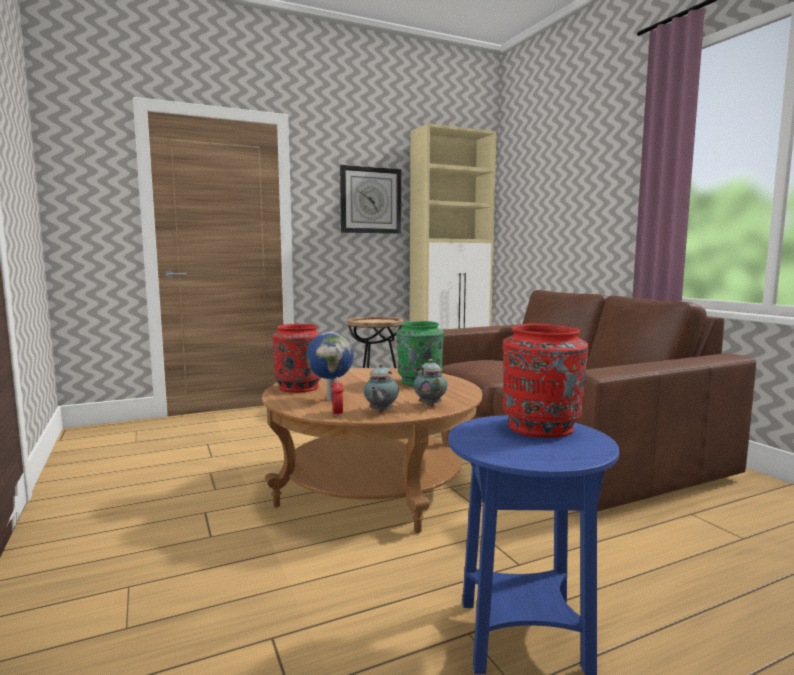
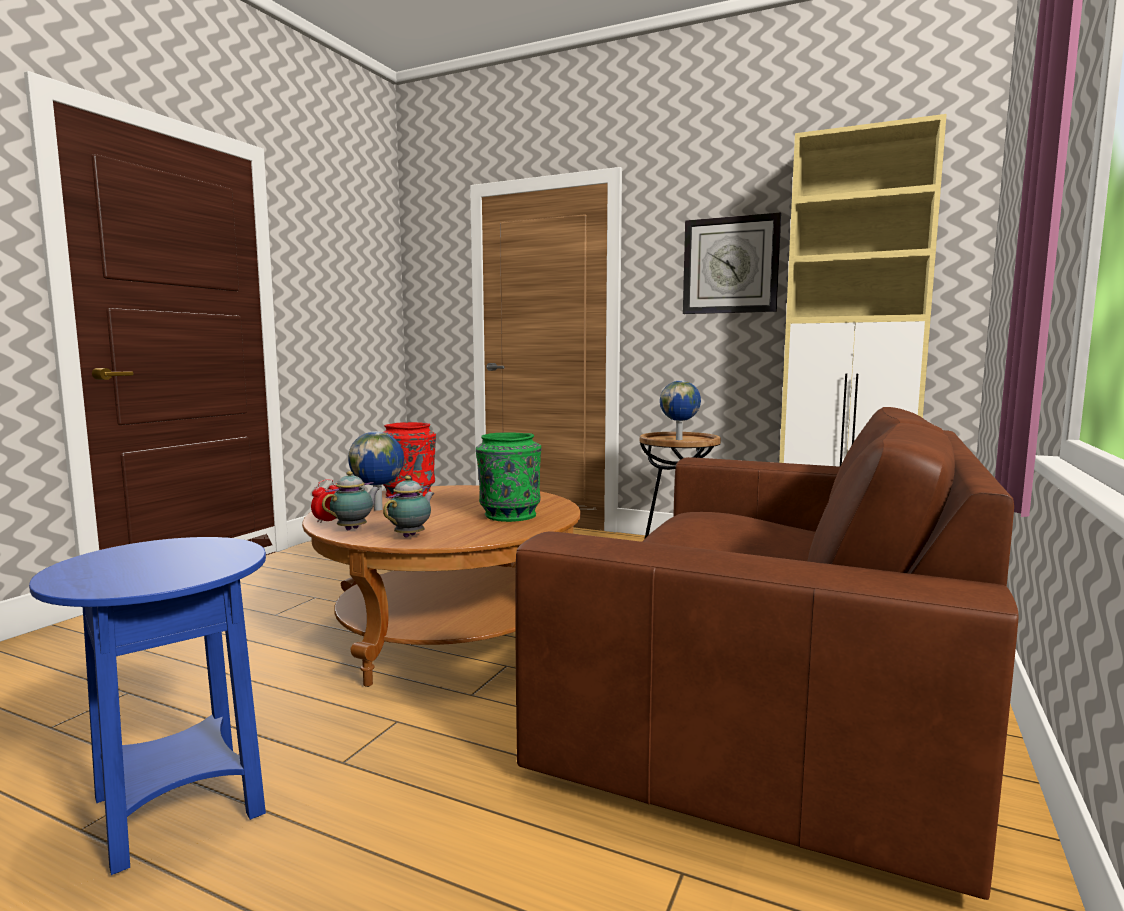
camera: 50 degrees right, 0 degrees up
teapot [364,363,399,413] -> teapot turned 150 degrees clockwise [322,471,380,531]
red vase [502,324,589,438] -> none
none -> globe [660,380,701,440]

